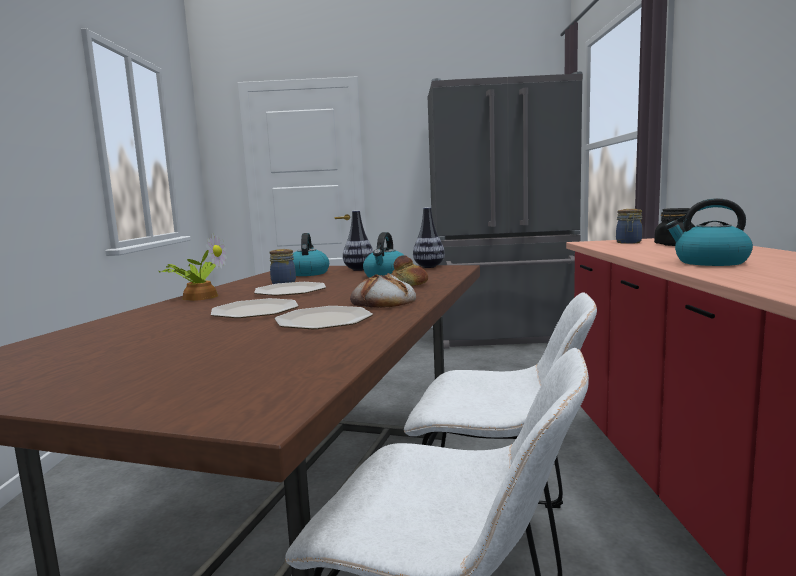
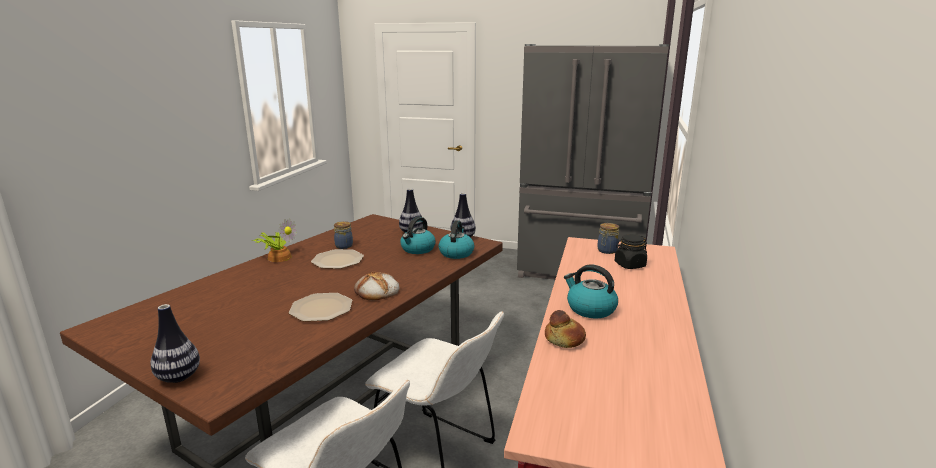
camera: 15 degrees right, 10 degrees up
plate [211,298,298,318] -> none
kettle [293,233,329,276] -> kettle moved to [439,220,474,259]
bread [392,255,428,286] -> bread moved to [545,310,586,348]
none -> vase [151,304,200,383]

